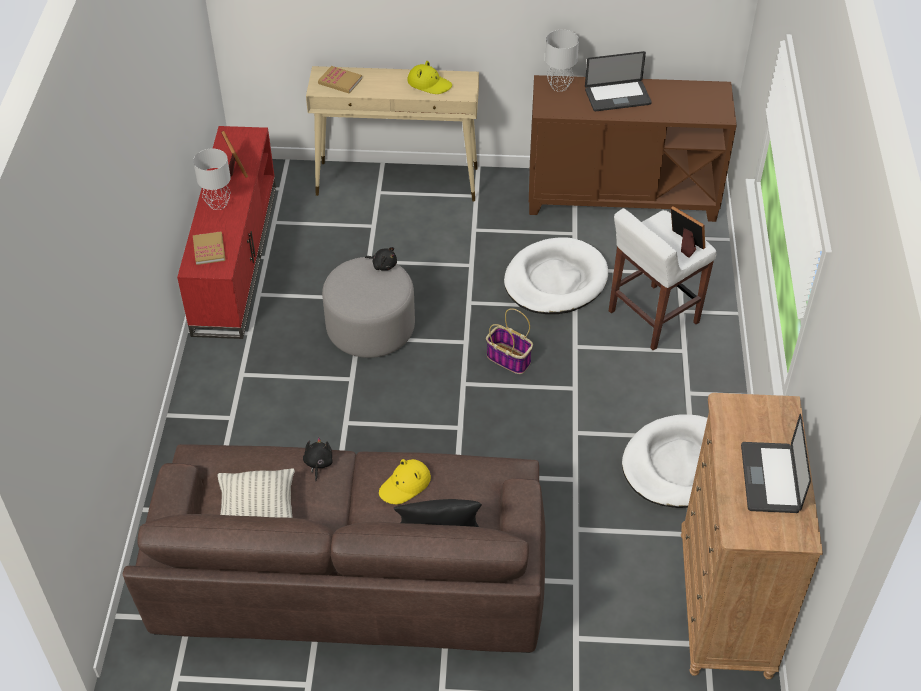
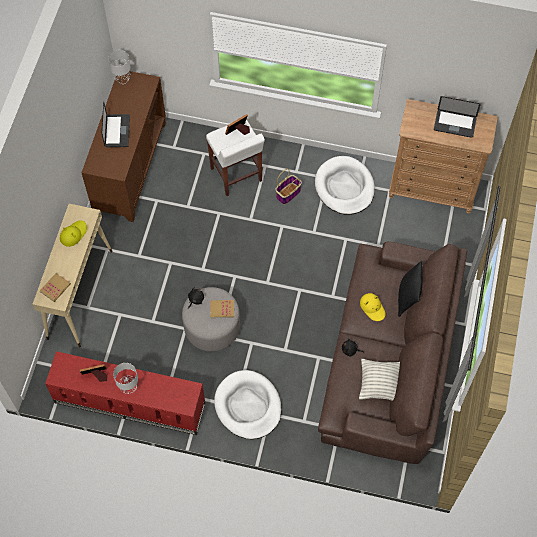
camera: 80 degrees left, 15 degrees up
book [193,231,226,265] -> book moved to [210,300,234,318]
basket [486,308,533,374] -> basket moved to [275,169,302,204]
white dog bed [504,237,608,314] -> white dog bed moved to [214,370,282,439]
grey table lamp [545,30,579,92] -> grey table lamp moved to [108,50,131,84]

